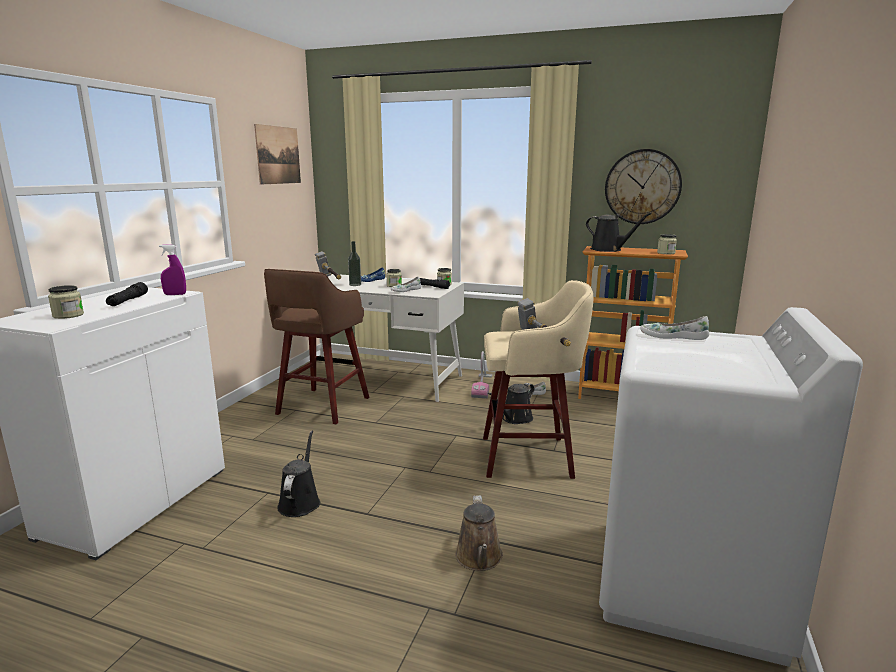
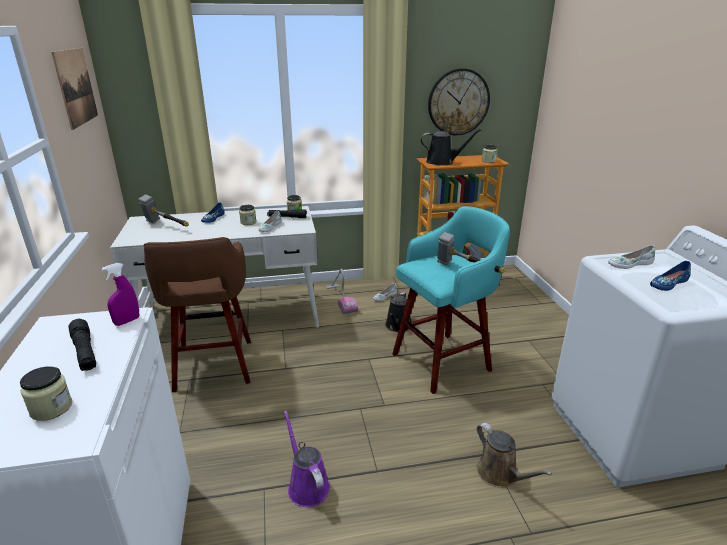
camera: 30 degrees left, 10 degrees up
black watering can [277,431,320,517] -> purple watering can [284,411,330,507]
bottle [348,241,361,286] -> none
beige stool [483,280,594,479] -> turquoise stool [392,206,510,394]
none -> blue shoe [650,261,691,291]

